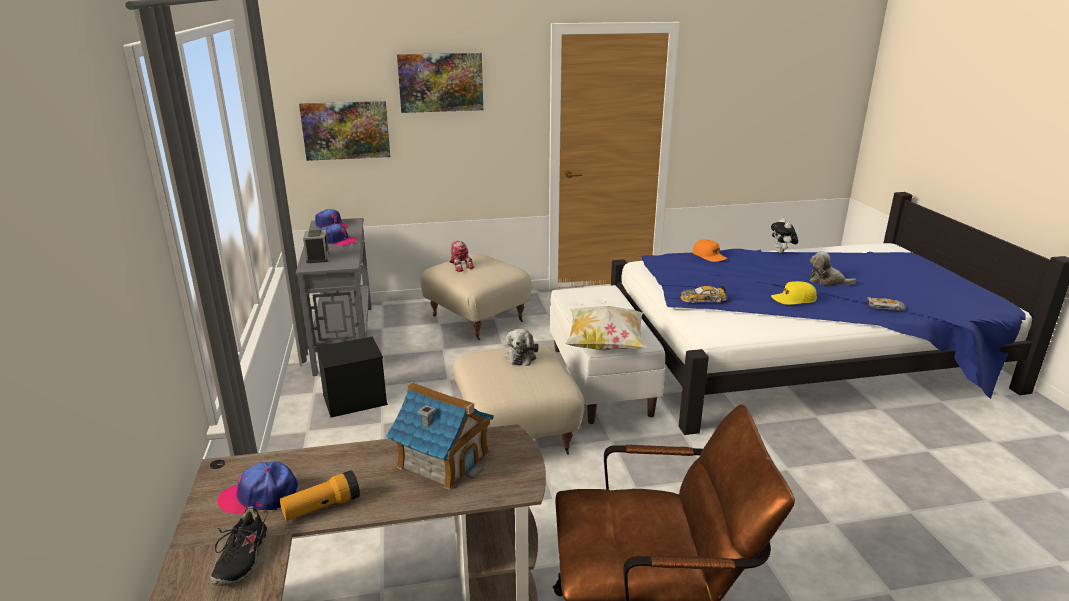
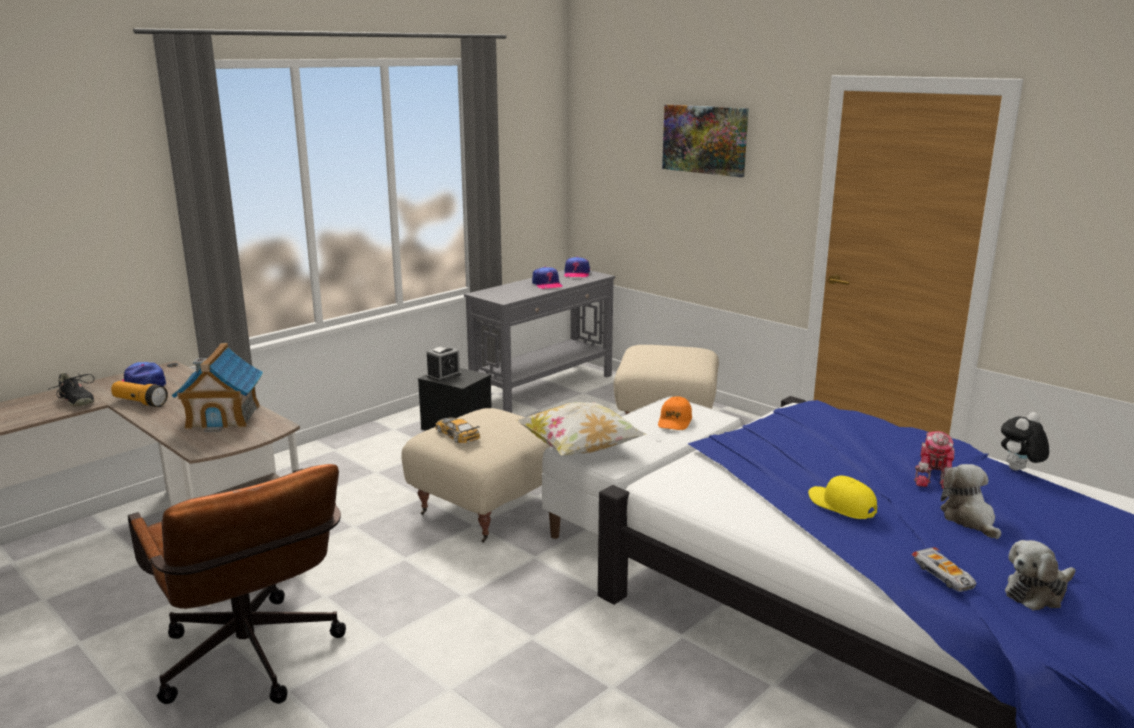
camera: 55 degrees right, 5 degrees down
black shoe [210,506,268,586] -> black shoe turned 105 degrees counterclockwise [47,373,95,407]
picture [299,101,390,161] -> none
alarm clock [303,230,329,263] -> alarm clock moved to [426,346,461,382]
toy robot [449,241,475,272] -> toy robot moved to [914,431,954,489]
plush toy [504,329,539,366] -> plush toy moved to [1005,540,1075,610]
toy car [680,285,727,303] -> toy car moved to [436,417,480,443]
orange cap [693,239,727,262] -> orange cap moved to [658,396,692,430]

